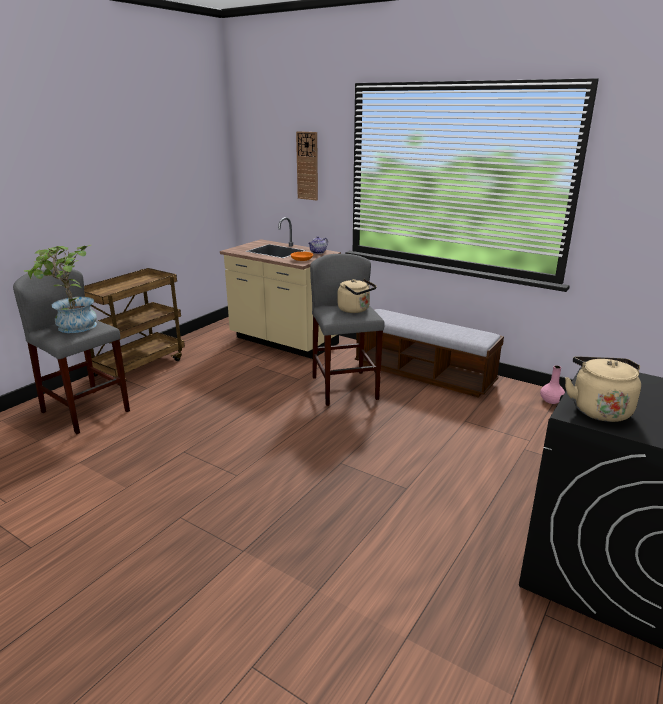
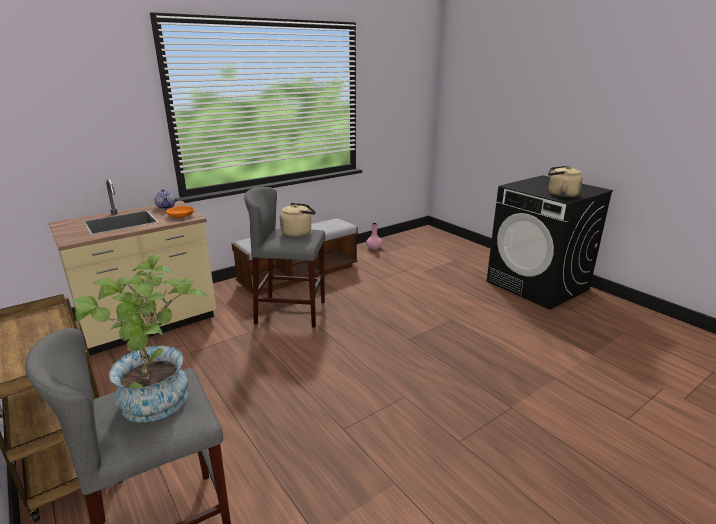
camera: 70 degrees left, 0 degrees up
wall clock [296,131,318,201] -> none

